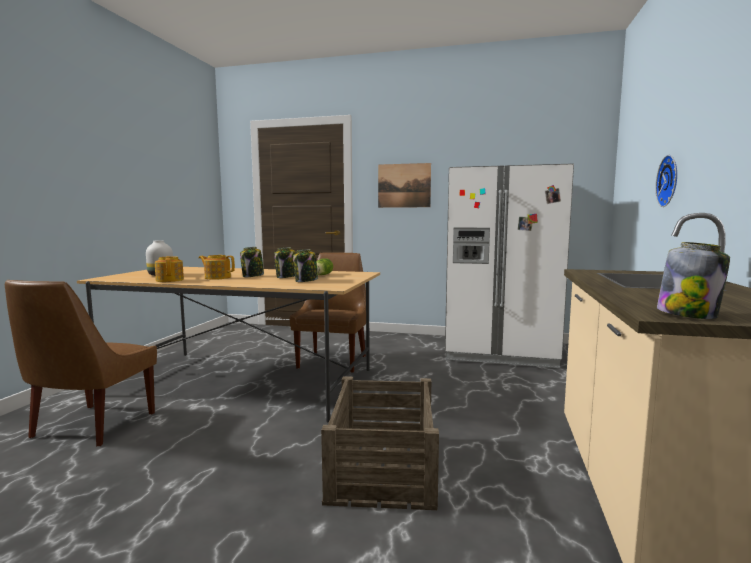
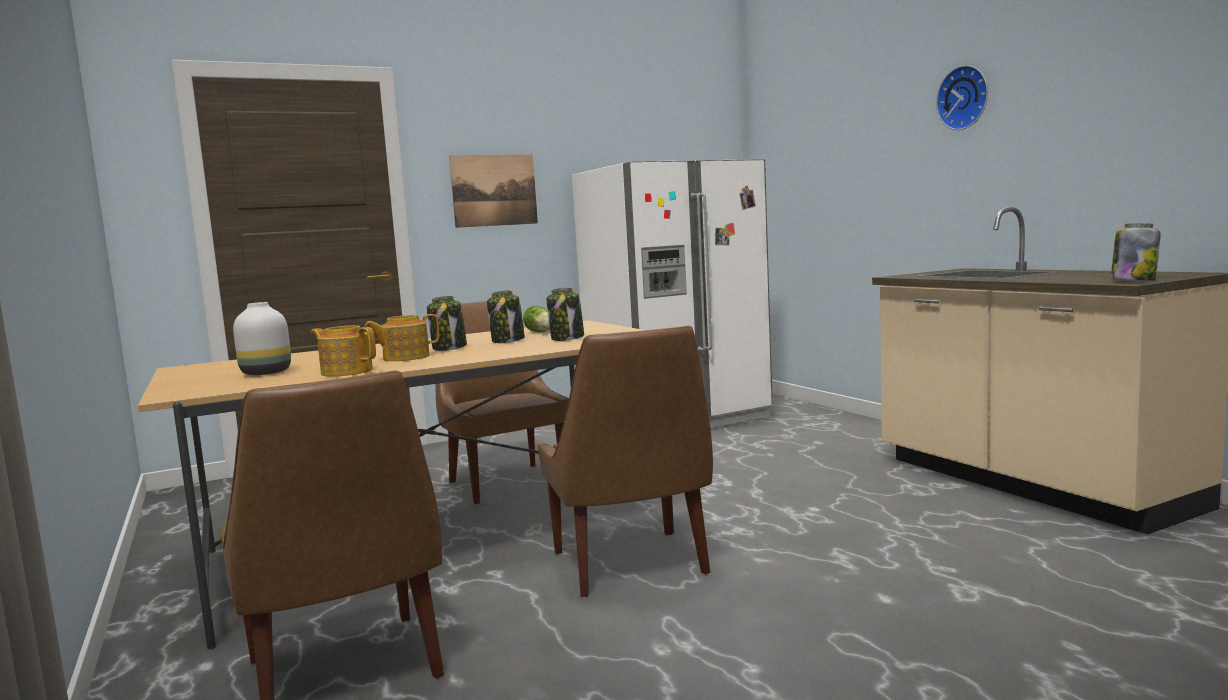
camera: 40 degrees left, 0 degrees up
crate [321,376,439,510] -> none
wall clock [655,155,677,207] -> wall clock moved to [936,65,988,130]
none -> brown chair [538,326,713,597]

